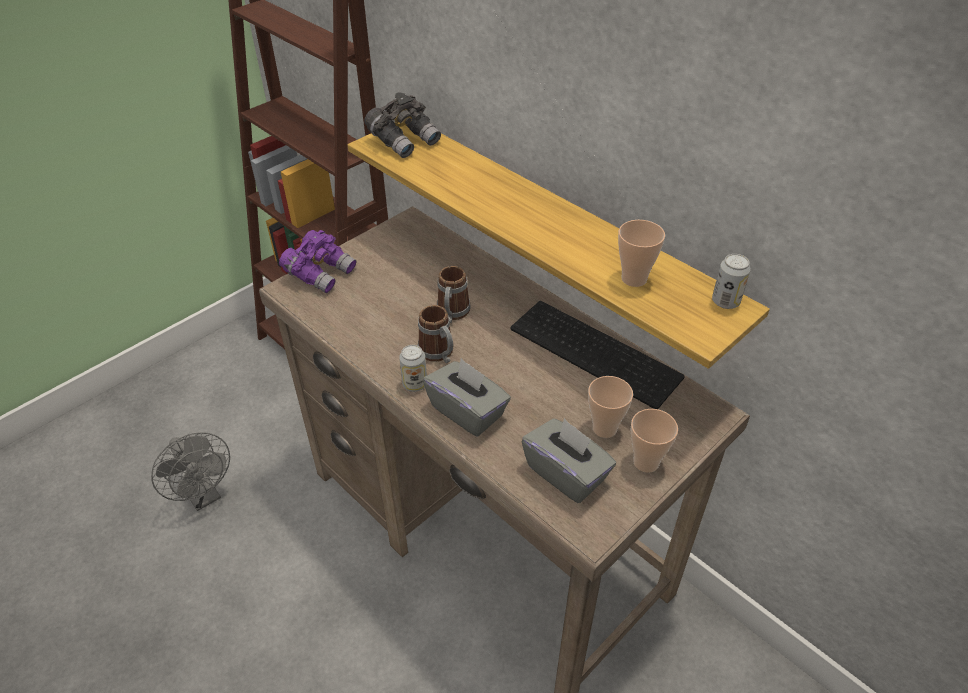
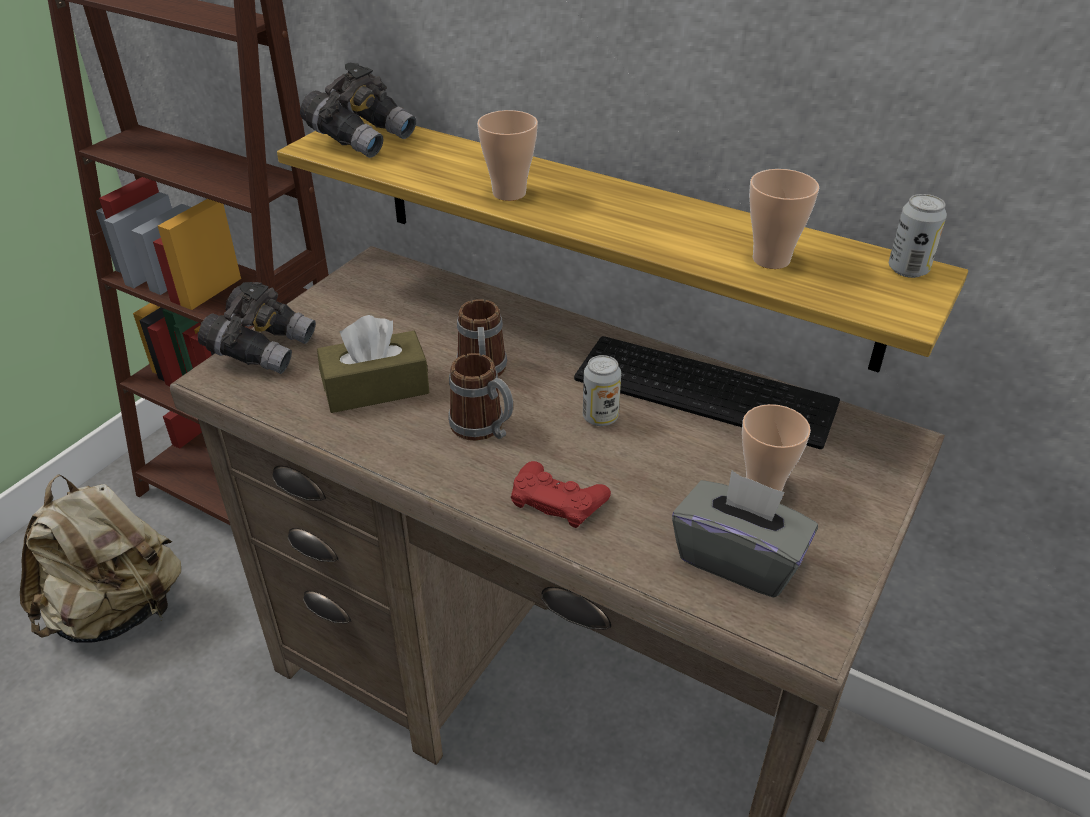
camera: 15 degrees left, 5 degrees down
grey fan [151,432,230,511] -> none
purple binoculars [279,230,356,293] -> grey binoculars [198,282,316,374]
can [399,345,427,392] -> can moved to [583,355,621,426]
grey tissue box [423,358,511,437] -> red game controller [511,461,611,528]
cup [631,409,678,473] -> cup moved to [477,110,538,201]
none -> beige backpack [20,474,181,643]
none -> brown tissue box [317,315,430,413]

